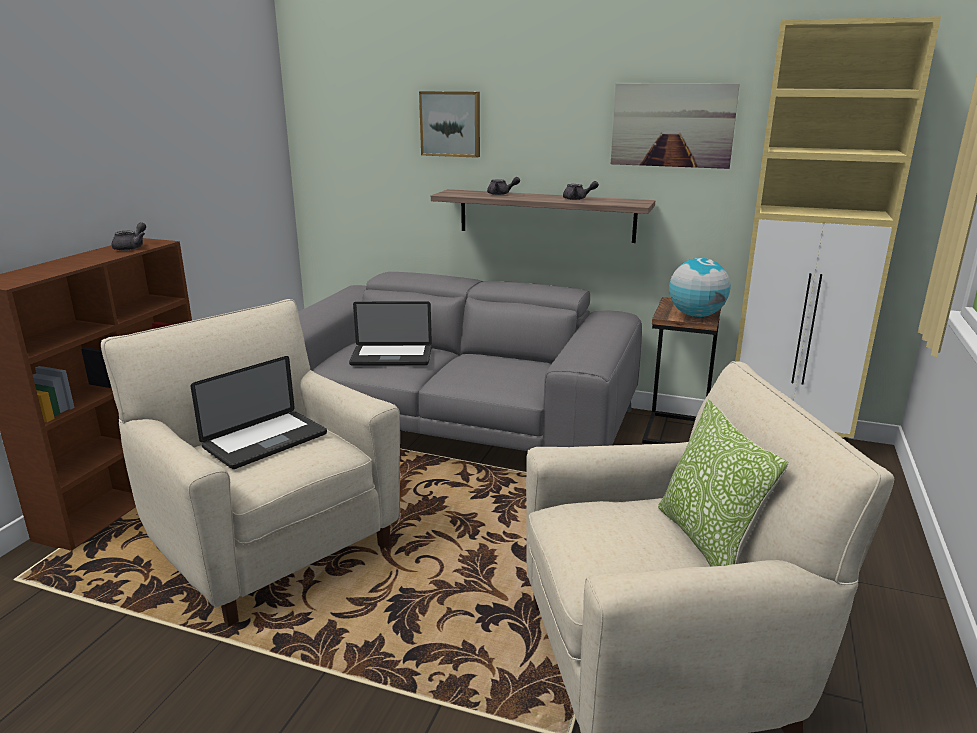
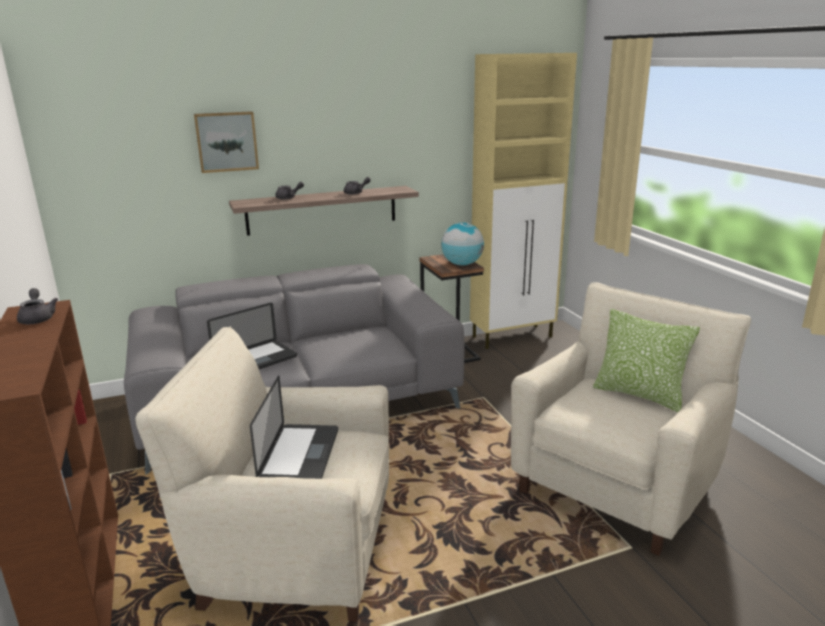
camera: 40 degrees left, 0 degrees up
picture [611,83,740,169] -> none

